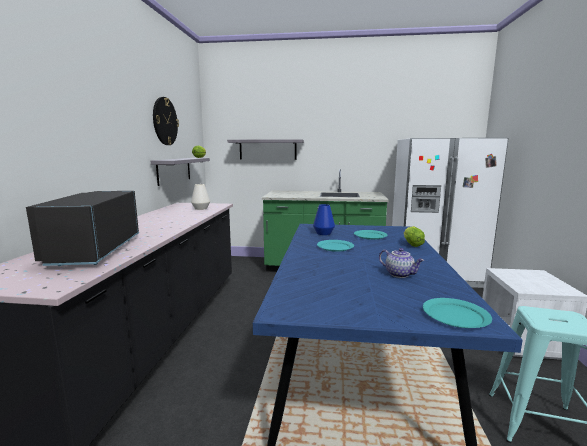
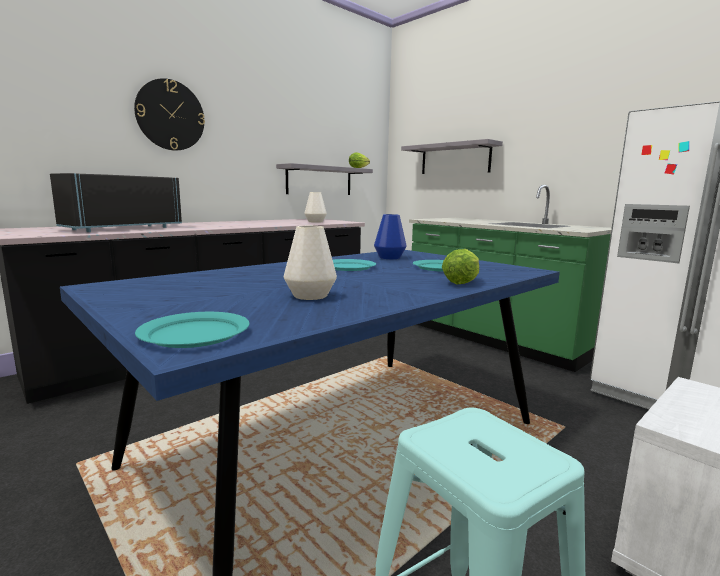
camera: 40 degrees right, 0 degrees up
wall clock [153,97,179,145] -> wall clock moved to [134,78,205,151]
teapot [379,248,424,278] -> white vase [284,226,337,300]

